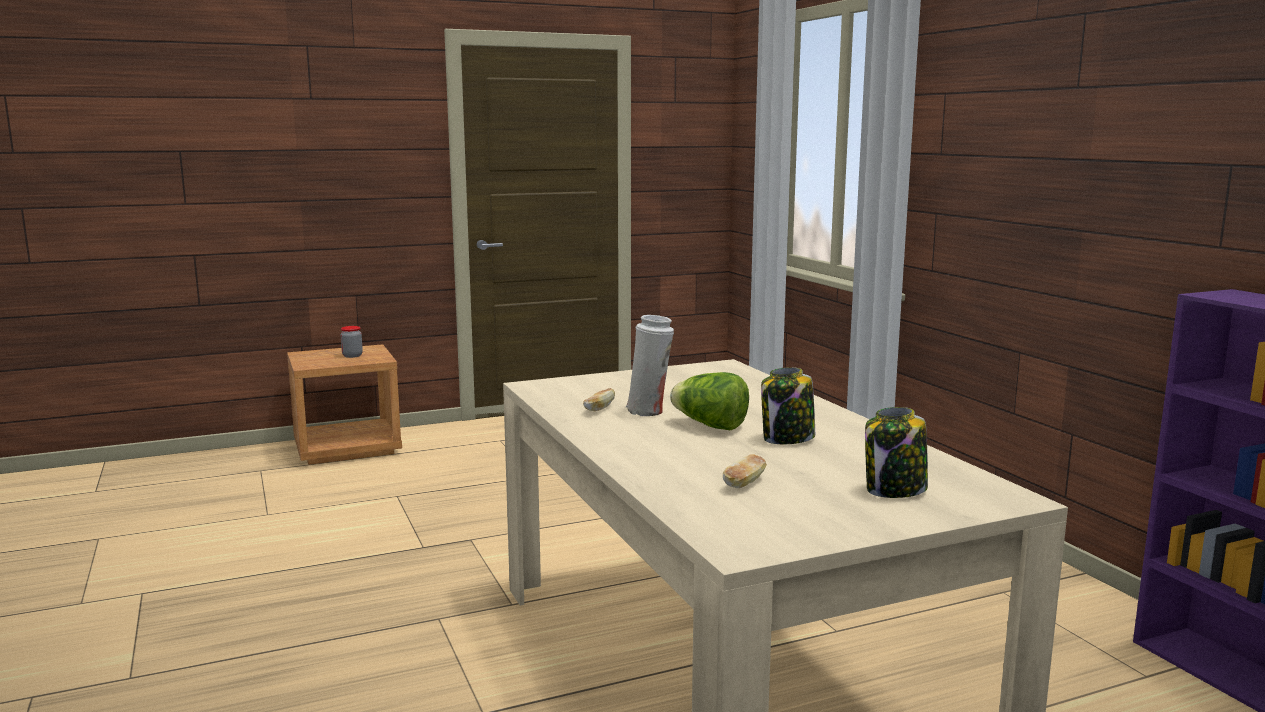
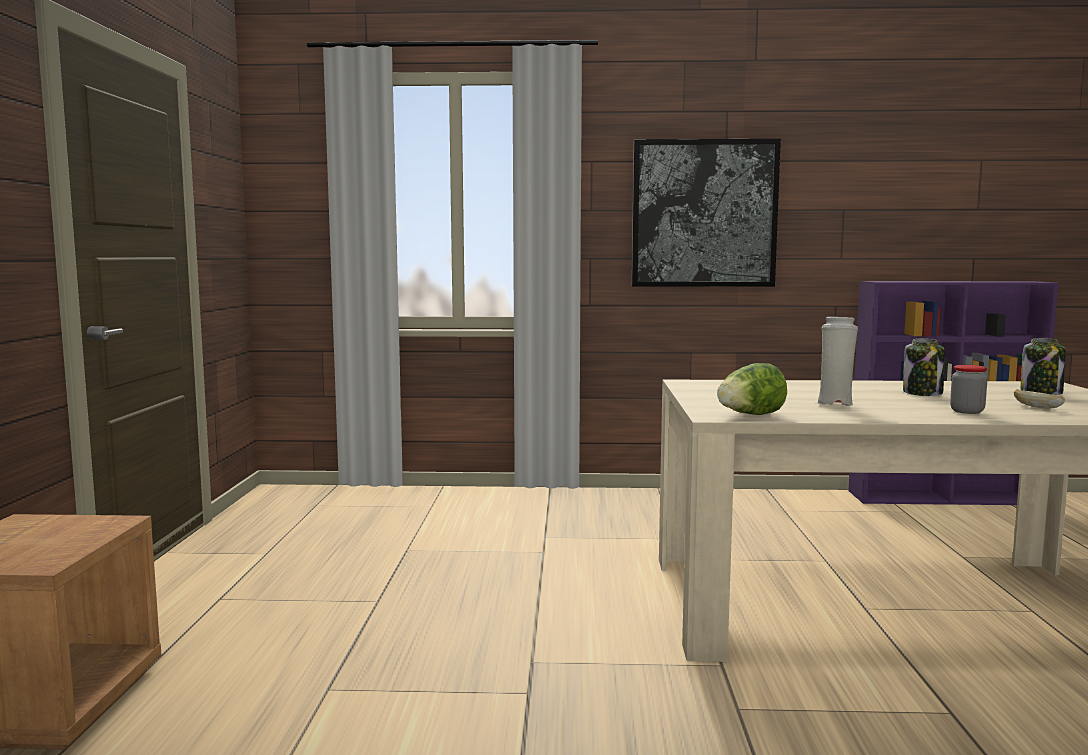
camera: 65 degrees left, 5 degrees down
jar [341,326,363,358] -> jar moved to [950,365,988,414]
bread [583,388,615,411] -> none
lettuce [670,372,749,430] -> lettuce moved to [717,363,787,415]
none -> picture [632,139,781,287]

